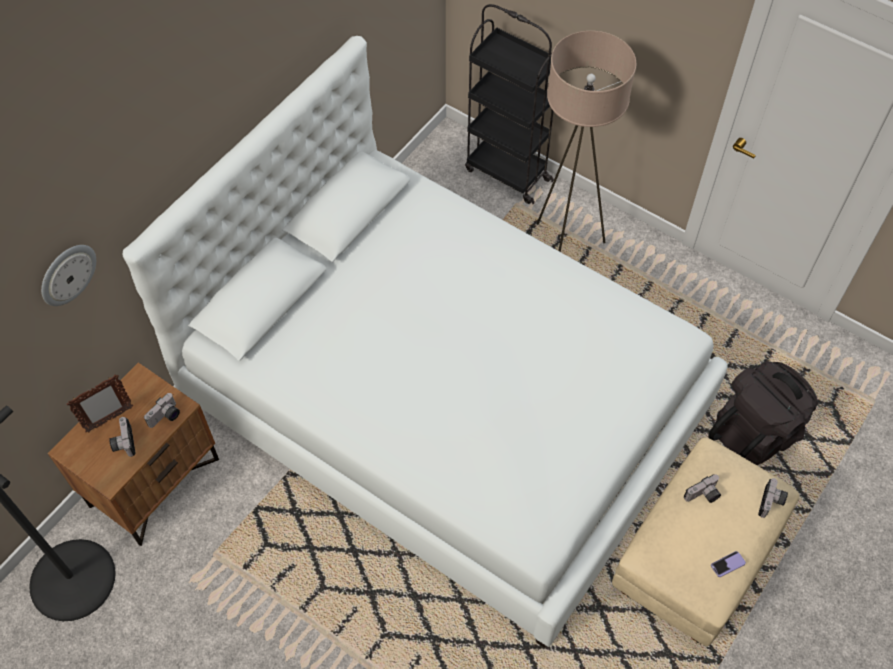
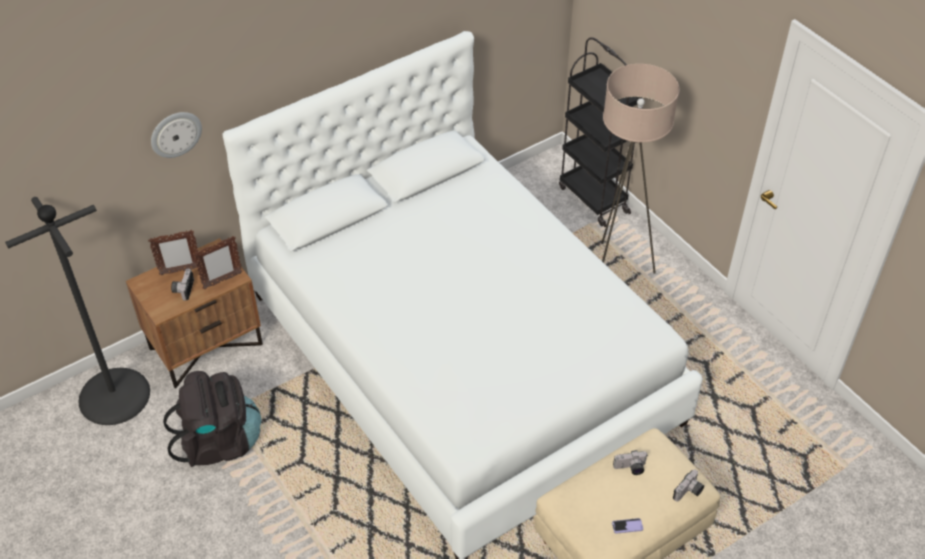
camera: 20 degrees right, 10 degrees down
camera [144,393,180,428] -> picture frame [193,236,243,289]
black backpack [708,361,818,465] -> black backpack moved to [163,371,262,467]

